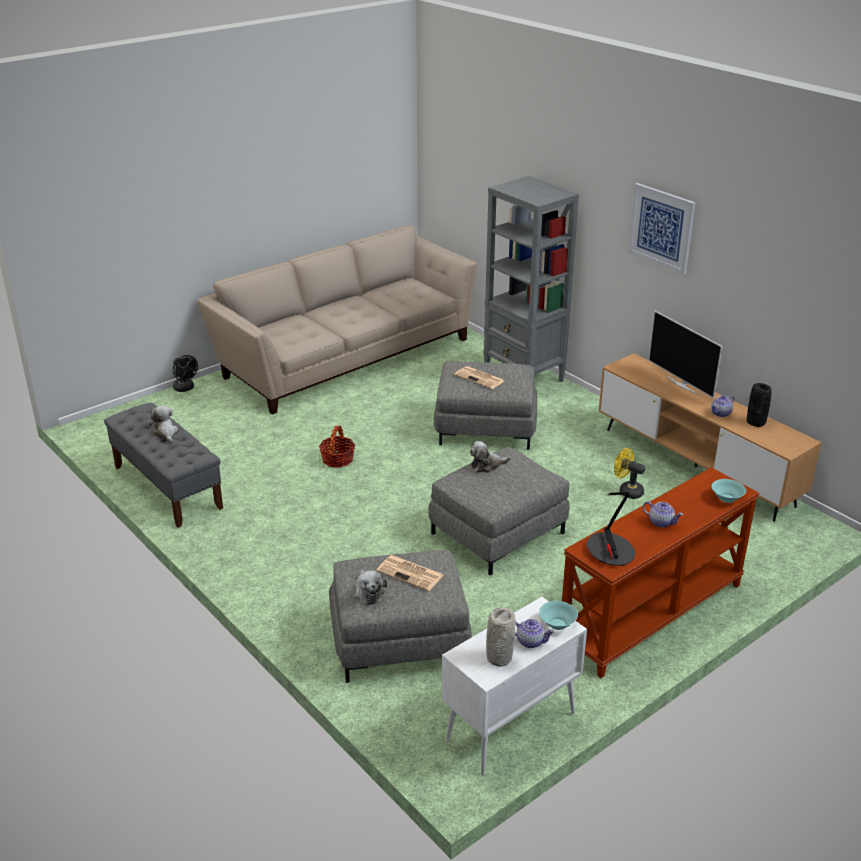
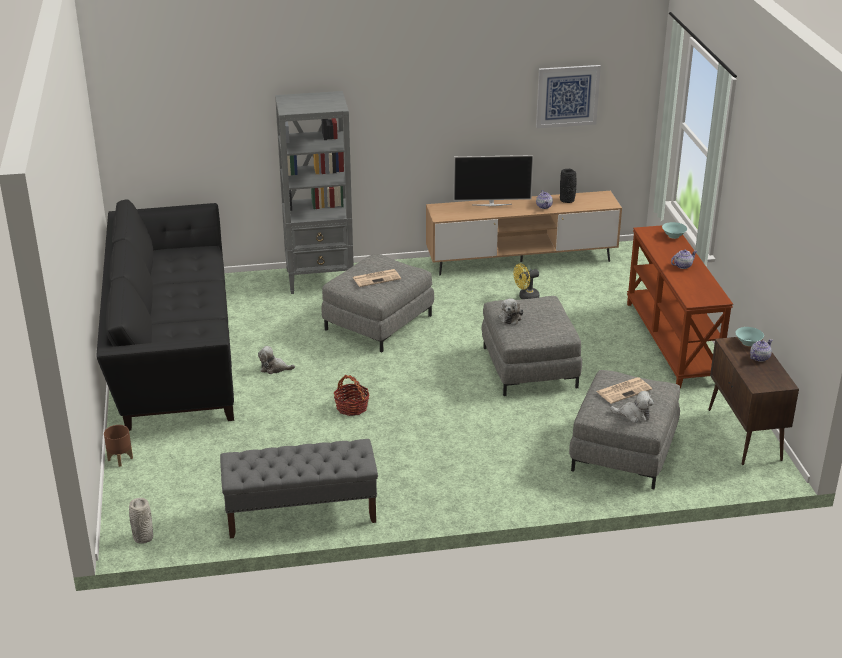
camera: 60 degrees left, 0 degrees up
plush toy [149,406,178,443] -> plush toy moved to [258,346,295,374]
black fan [173,355,198,392] -> brown planter [104,425,133,467]
beige sofa [197,225,477,414] -> black sofa [96,199,234,431]
white cabinet [442,597,587,775] -> brown cabinet [708,337,799,465]
grey vase [486,607,515,667] -> grey vase moved to [129,498,153,544]
table lamp [587,492,635,566] -> none
picture [628,183,695,274] -> picture moved to [536,65,601,128]

